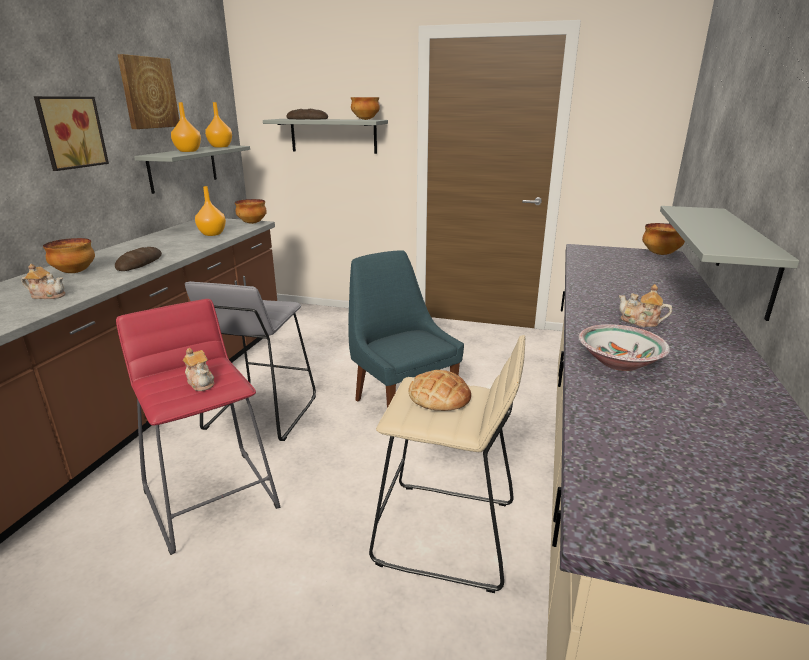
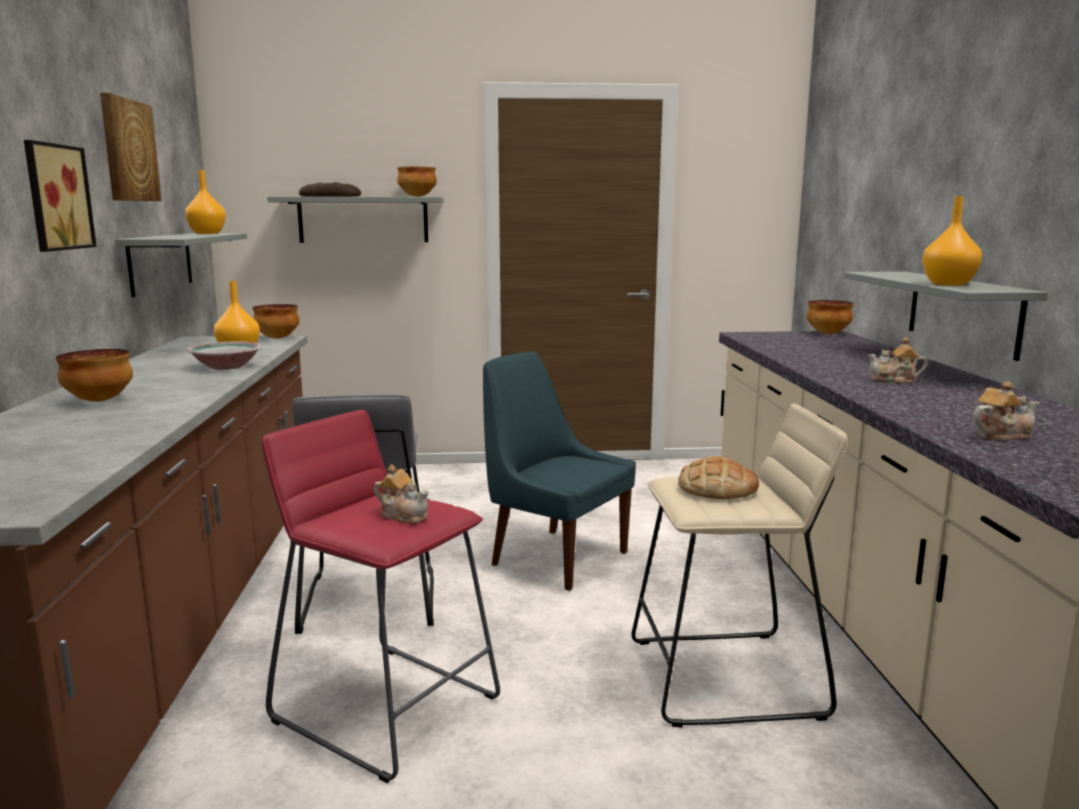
camera: 20 degrees left, 10 degrees down
teapot [21,264,66,299] -> teapot moved to [973,381,1040,441]
bread [115,247,162,271] -> none
orange vase [171,102,201,152] -> orange vase moved to [922,196,982,286]
bowl [578,324,670,371] -> bowl moved to [187,341,262,370]

